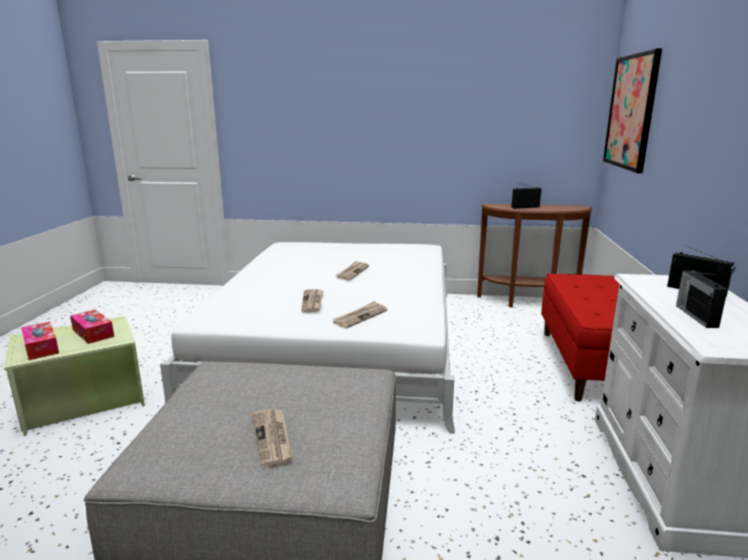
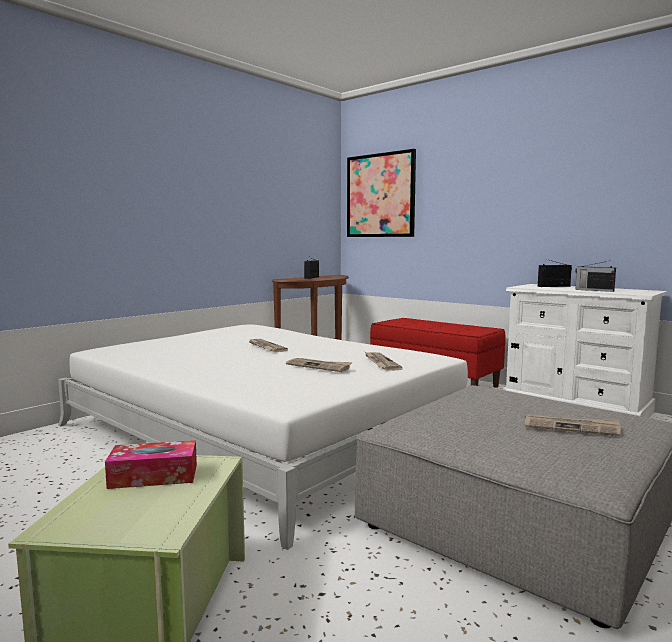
camera: 55 degrees left, 10 degrees down
tissue box [21,322,59,360] -> none

